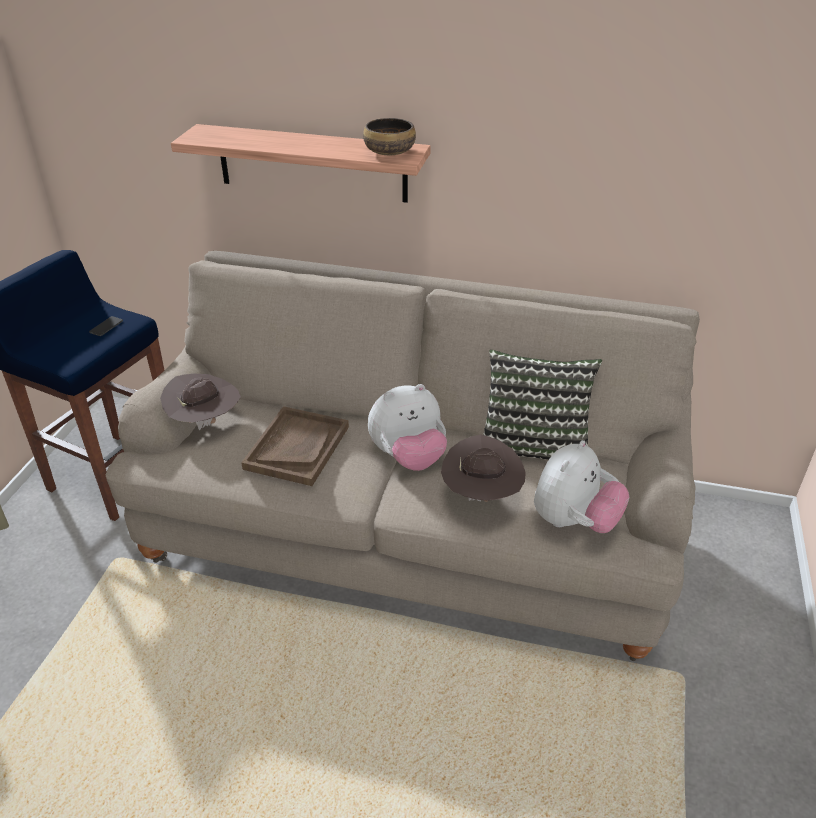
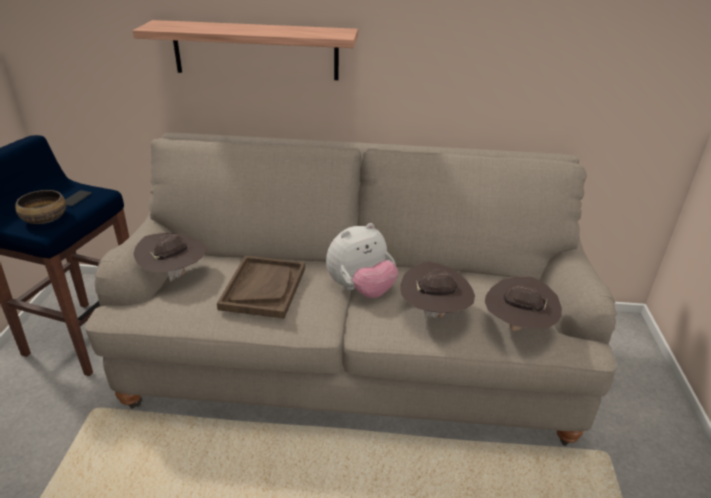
camera: 10 degrees left, 5 degrees down
bowl [363,118,416,155] -> bowl moved to [16,190,66,224]
pillow [483,350,602,460] -> none
plush toy [534,440,630,533] -> brown hat [485,277,562,331]

